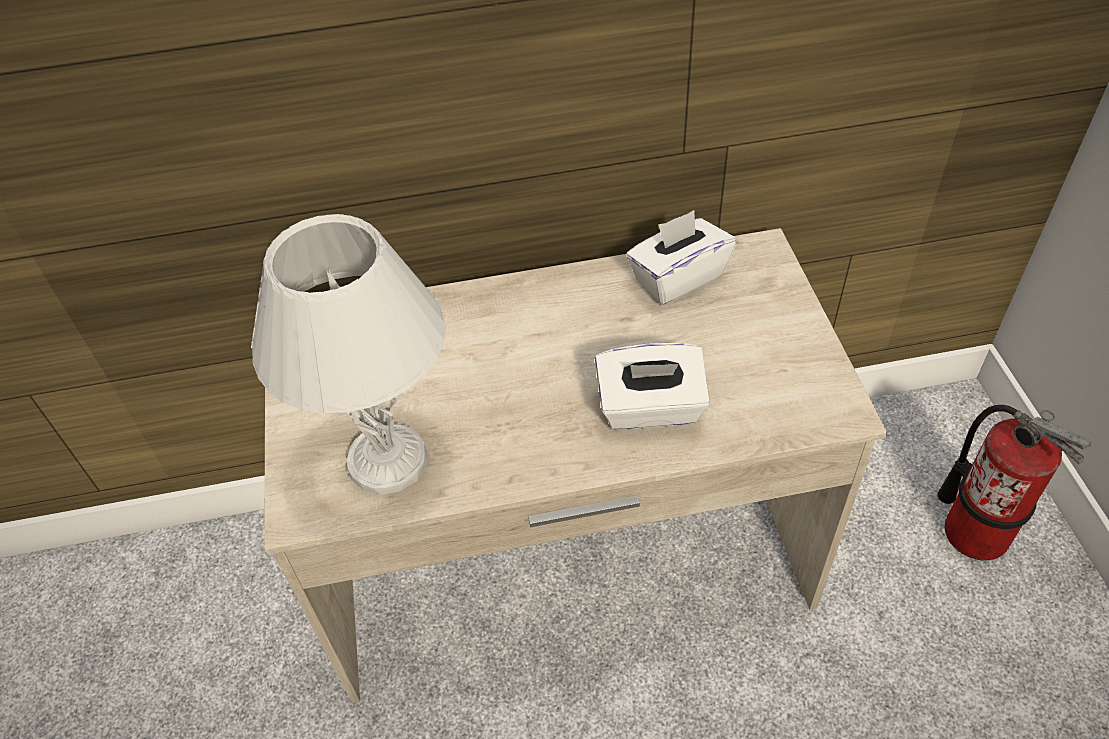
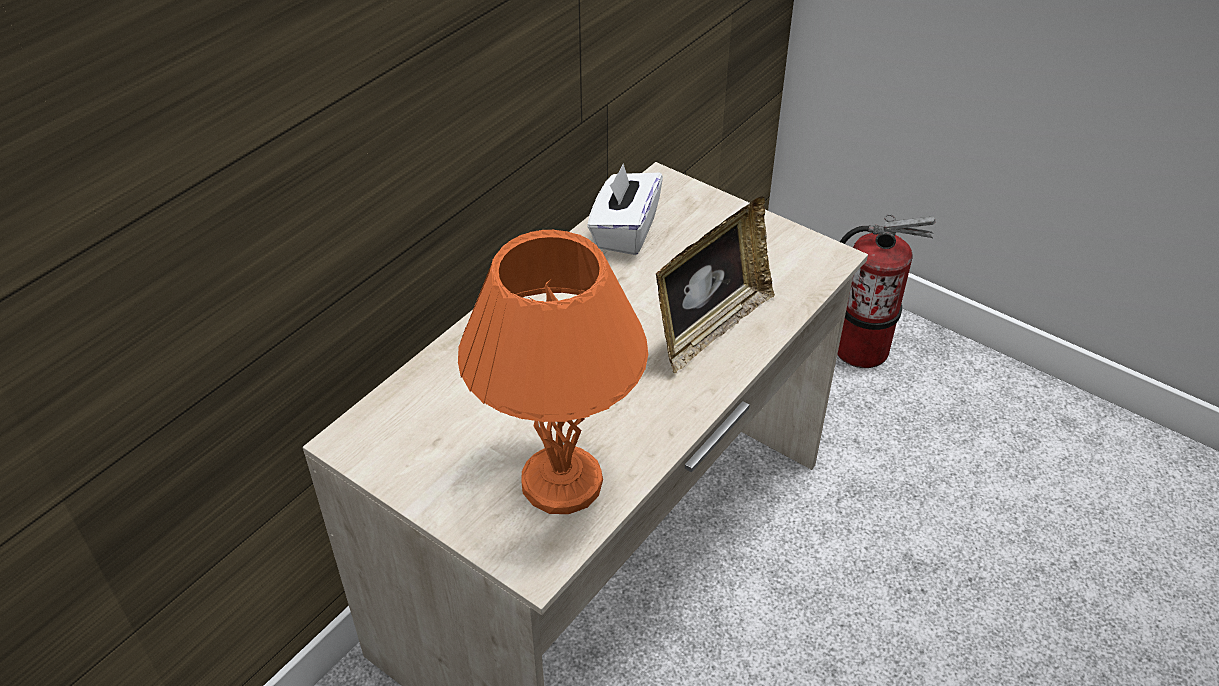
camera: 45 degrees left, 5 degrees down
white table lamp [251,214,447,495] -> orange table lamp [458,230,648,514]
white tissue box [595,343,710,430] -> picture frame [656,196,775,373]

